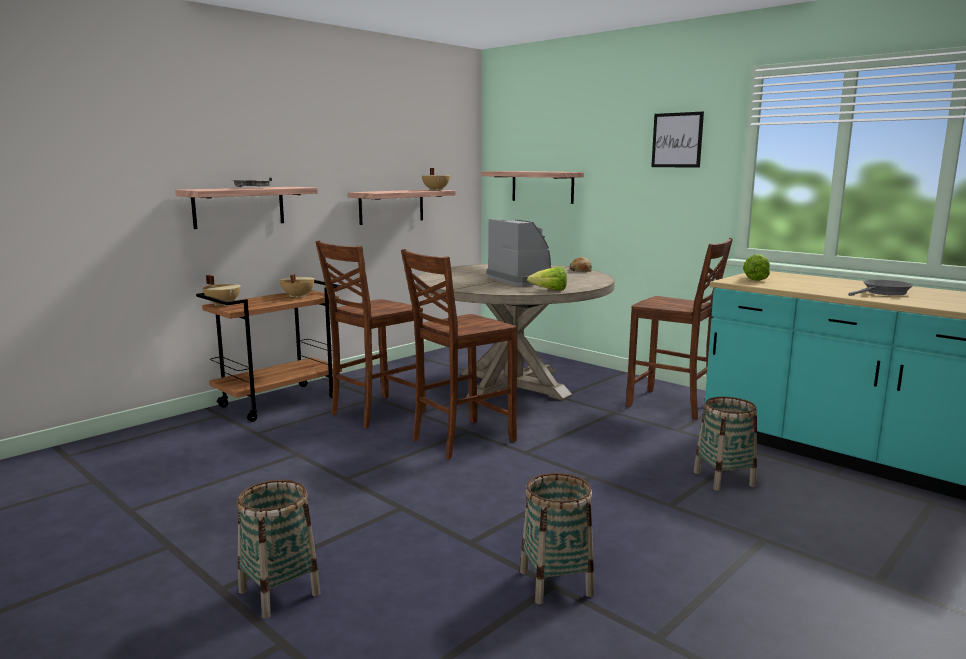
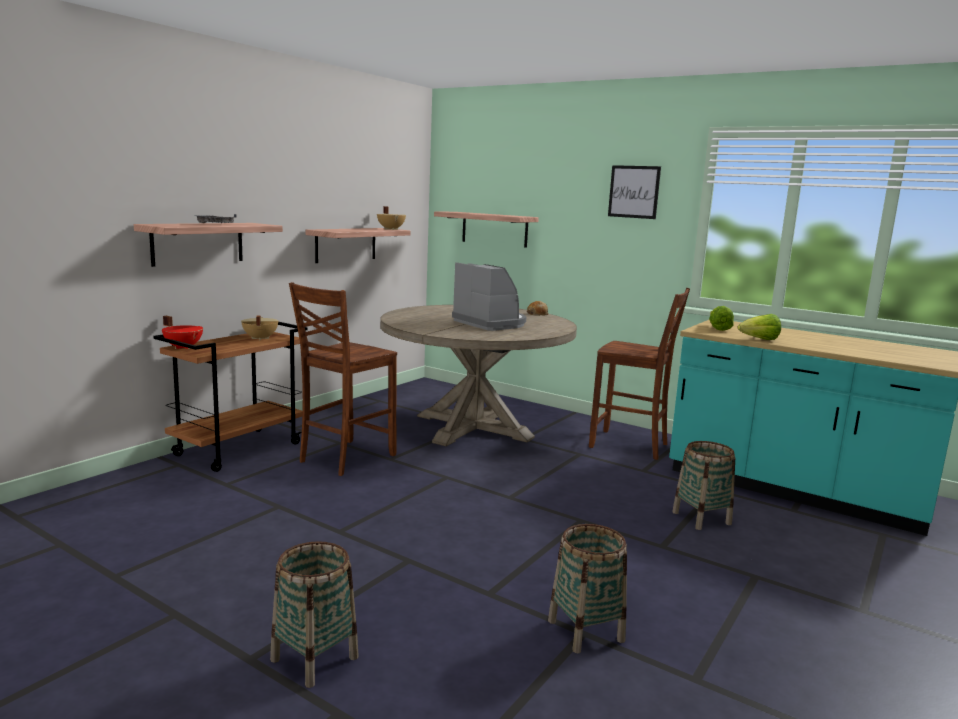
camera: 10 degrees left, 0 degrees up
beige cooking pot [203,275,241,306] -> red cooking pot [162,316,203,349]
brown chair [401,249,517,459] -> none
lettuce [527,267,567,291] -> lettuce moved to [738,314,781,340]
grey frying pan [848,280,914,296] -> none

